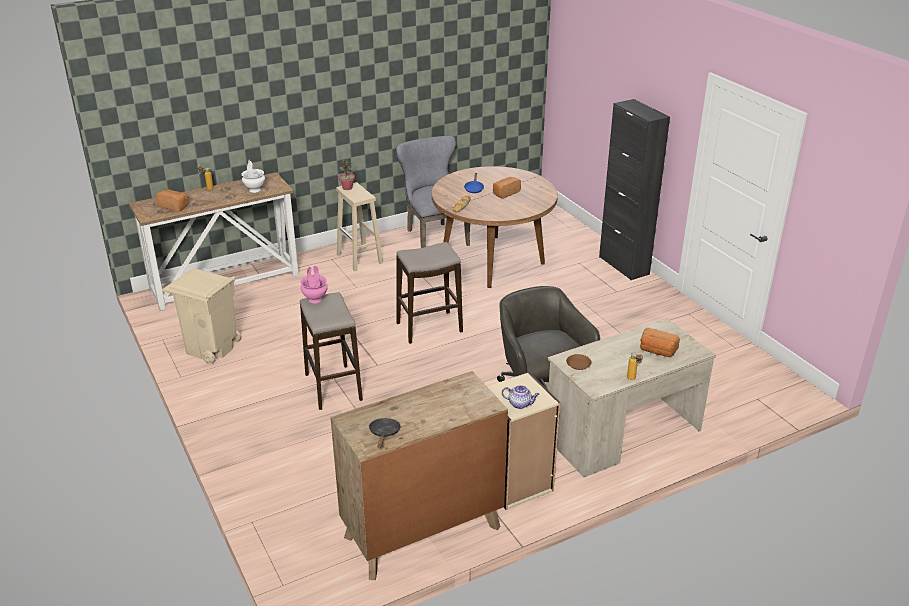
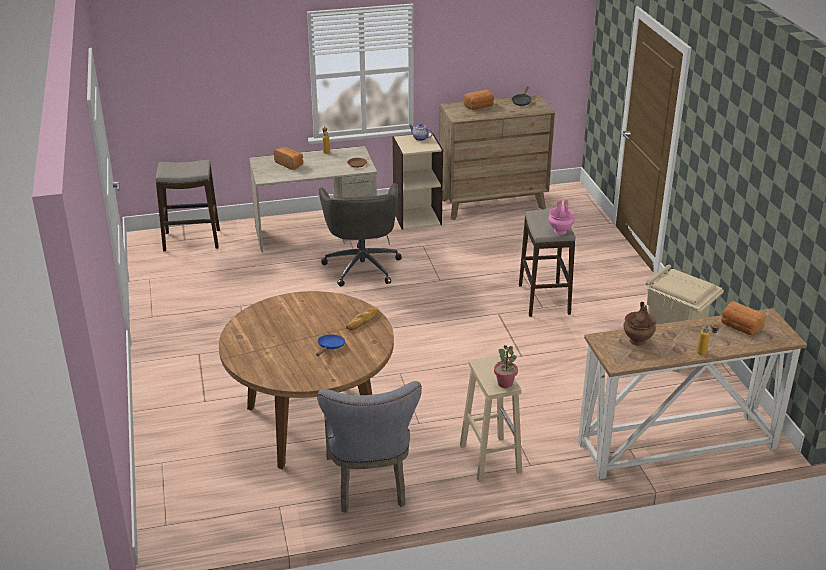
camera: 165 degrees left, 0 degrees up
white vase [242,159,265,193] -> brown vase [623,302,656,346]
stool [396,242,463,344] -> stool moved to [155,160,220,252]
bread [493,177,521,199] -> bread moved to [464,90,494,110]
black cabinet [599,99,670,280] -> none

